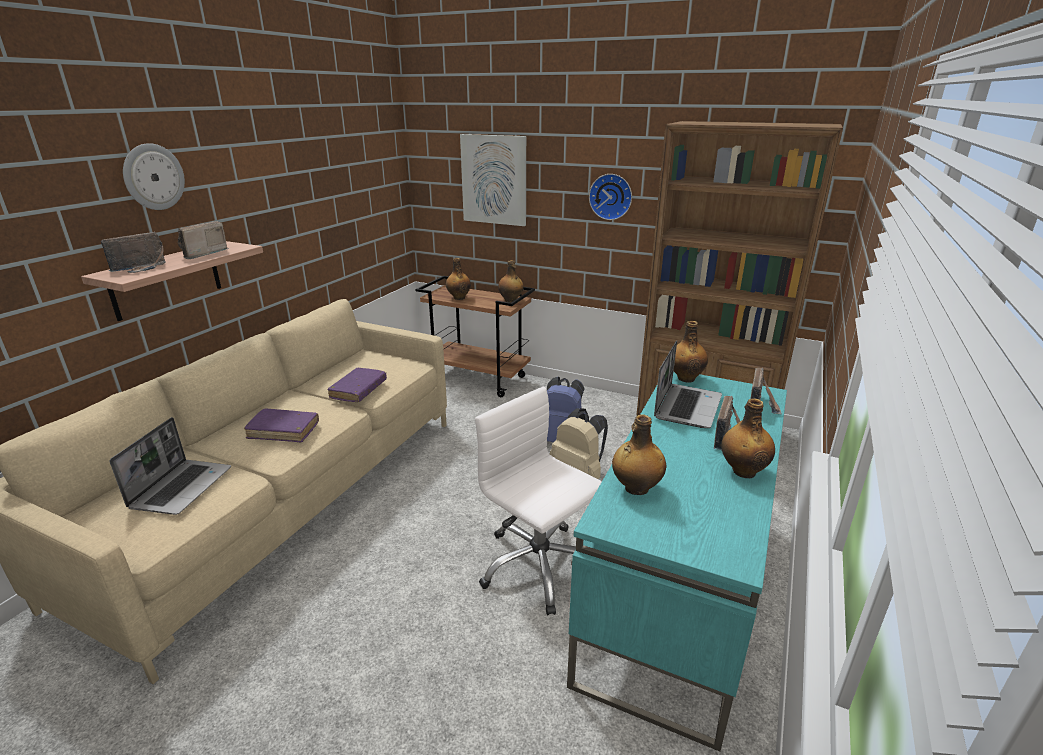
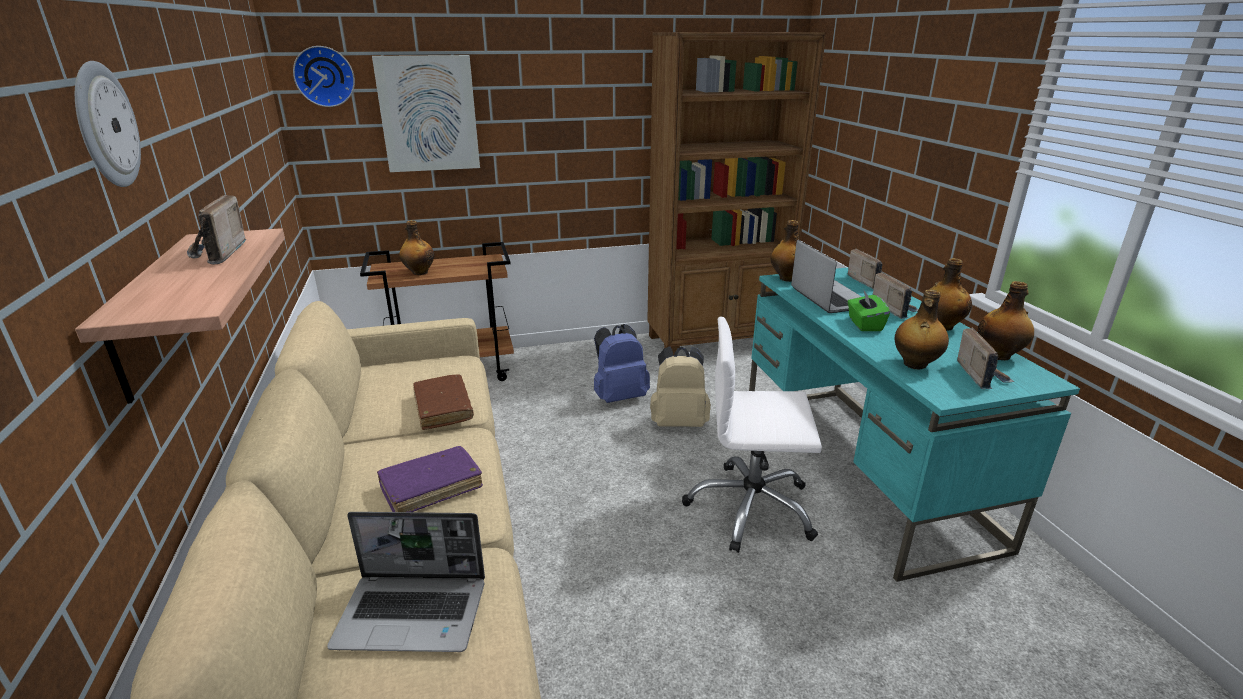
camera: 40 degrees left, 0 degrees up
radio [101,232,165,273] -> radio moved to [957,328,1014,389]
laptop [110,417,231,515] -> laptop turned 120 degrees clockwise [327,512,485,652]
purple book [327,368,387,402] -> brown book [413,374,474,430]
bottle [498,260,524,302] -> bottle moved to [978,281,1034,360]
wall clock [589,174,632,220] -> wall clock moved to [293,46,355,107]
none -> green tissue box [847,289,890,331]

